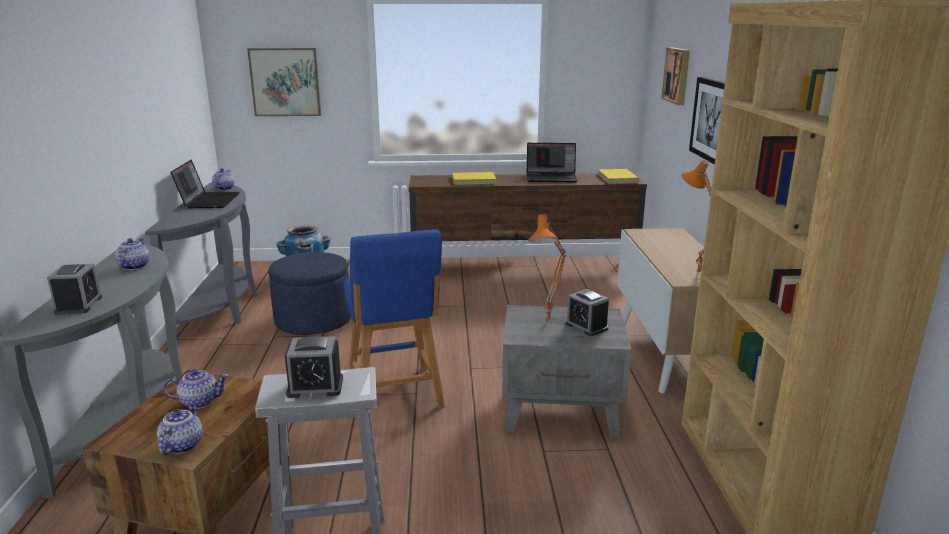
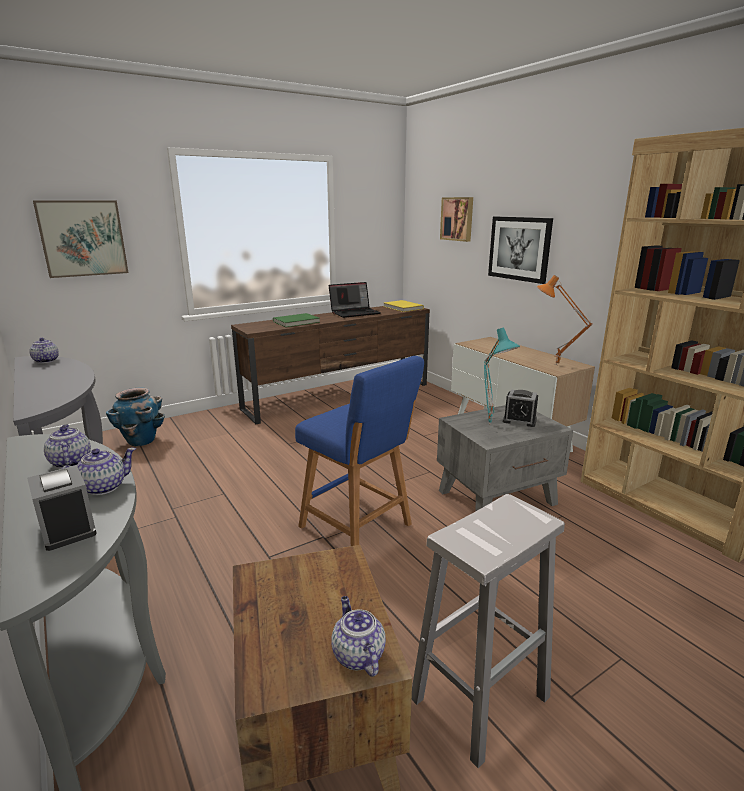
camera: 30 degrees left, 0 degrees up
teapot [163,369,229,409] -> teapot moved to [61,448,136,495]
laptop [170,160,240,208] -> none
blue ottoman [268,252,351,335] -> none
alarm clock [285,336,343,398] -> none
yellow book [452,172,496,185] -> green book [273,313,320,327]
orange table lamp [528,214,567,323] -> turquoise table lamp [484,327,520,425]

